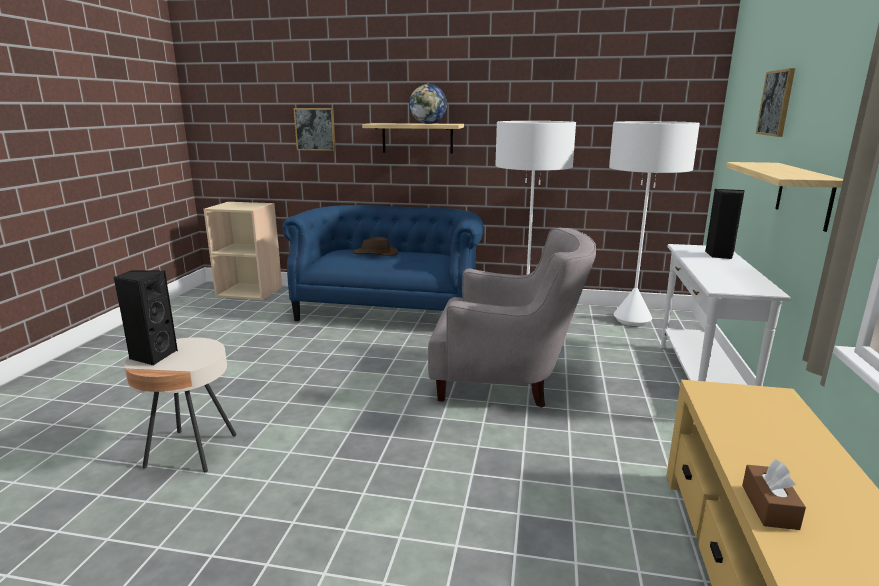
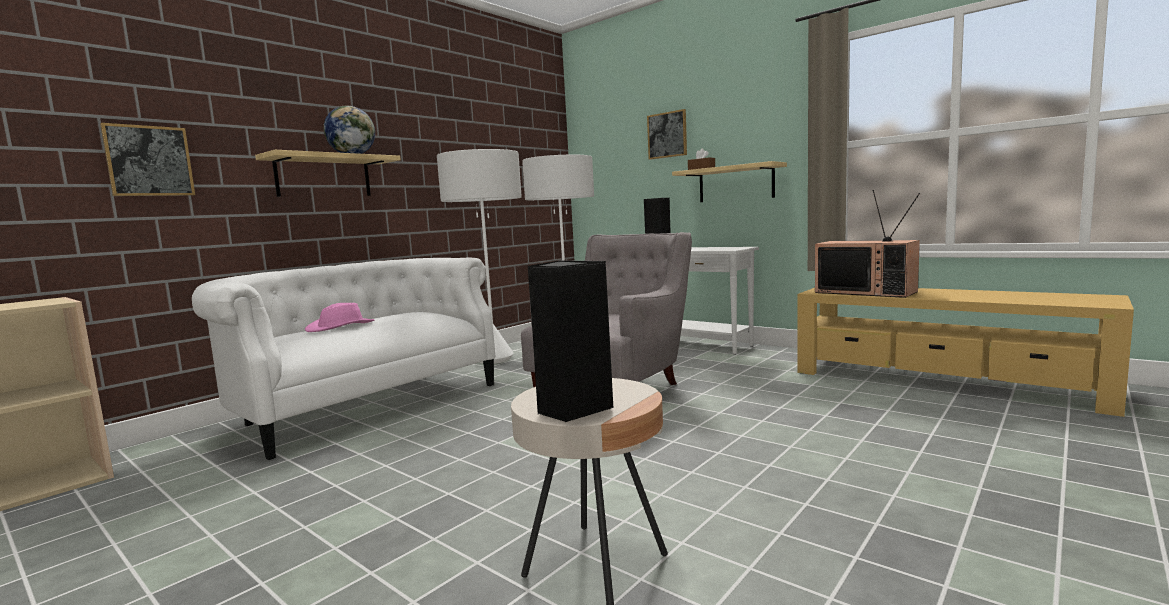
camera: 60 degrees left, 10 degrees down
blue sofa [282,205,484,321] -> white sofa [192,258,495,460]
brown hat [352,237,398,256] -> pink hat [305,303,374,332]
brown tissue box [742,459,806,530] -> brown tissue box moved to [688,149,715,170]
none -> television [815,190,920,298]

